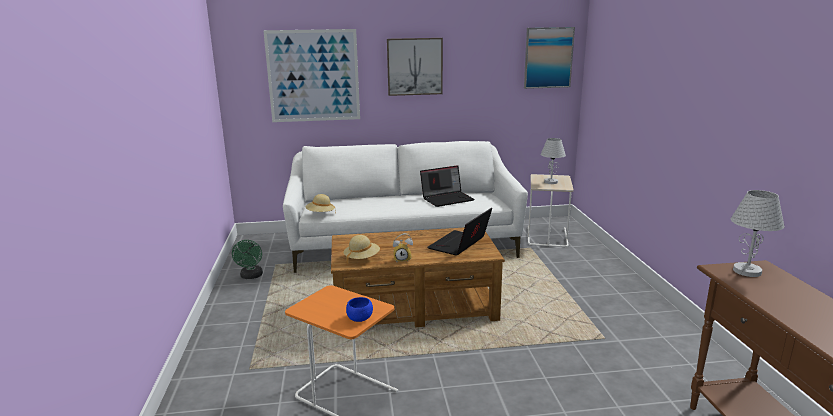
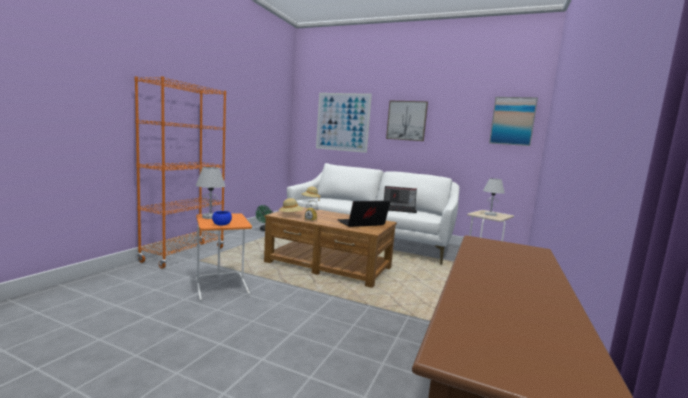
camera: 30 degrees right, 10 degrees down
white table lamp [731,190,785,277] -> white table lamp moved to [196,167,225,219]
none -> orange bookcase [134,76,226,269]

